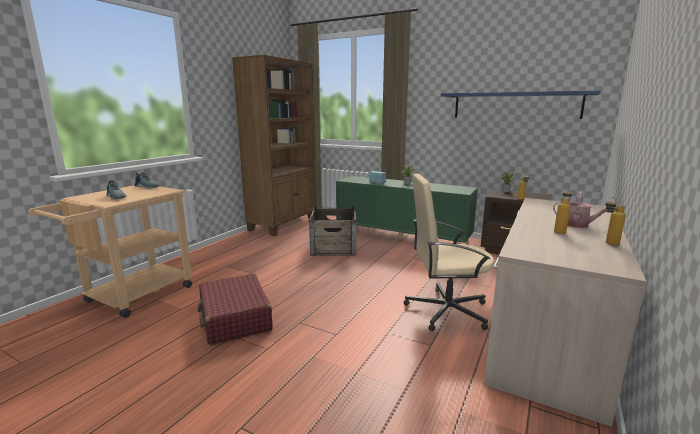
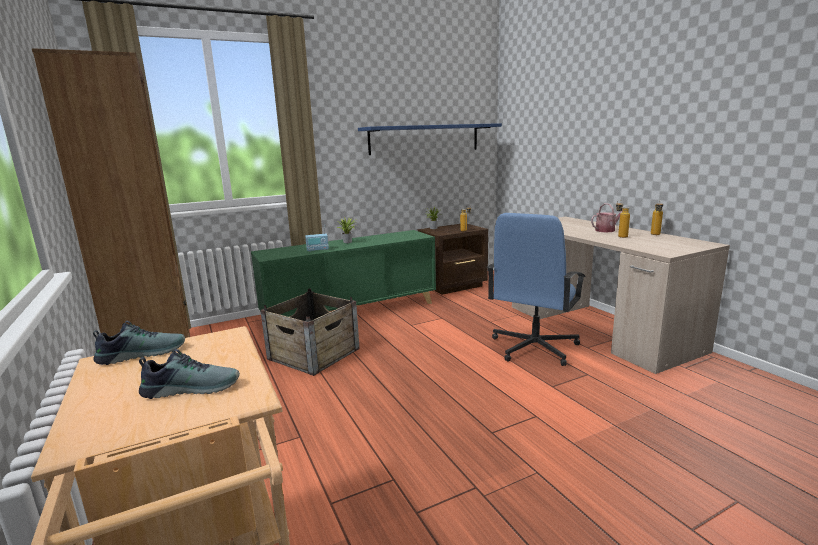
camera: 55 degrees left, 0 degrees up
red suitcase [198,274,273,345] -> none
beige office chair [404,173,495,331] -> blue office chair [487,213,586,366]

